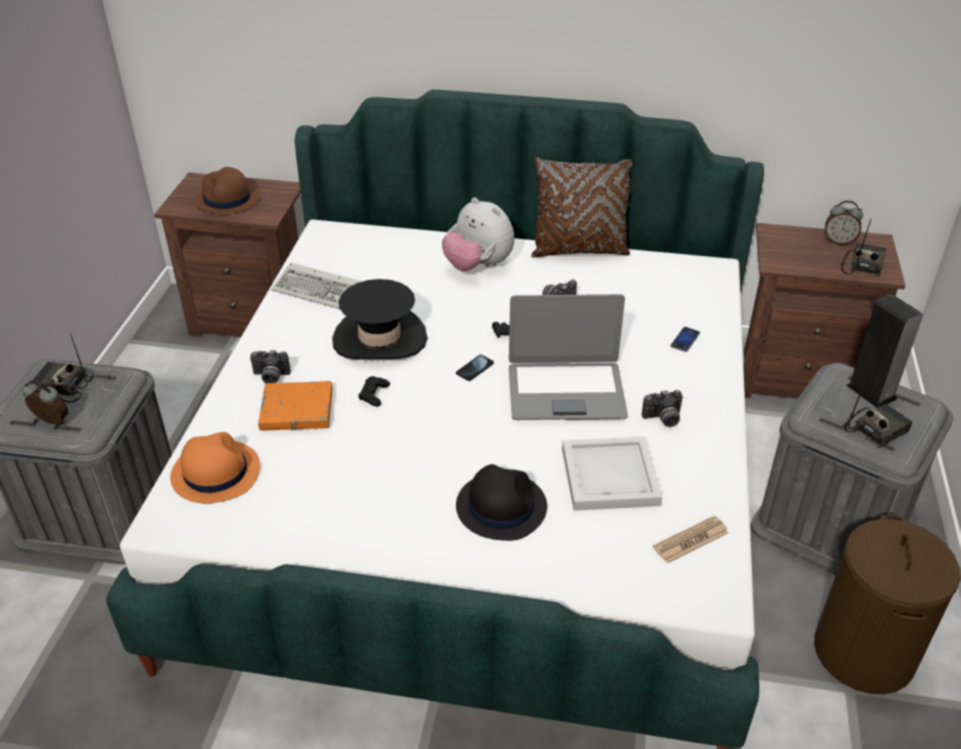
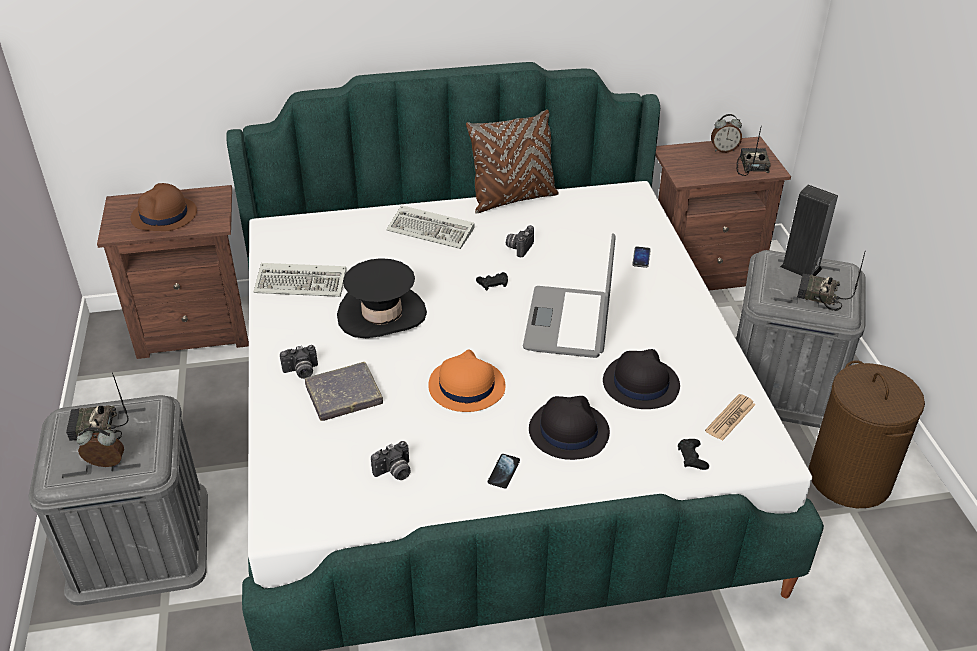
camera: 20 degrees left, 0 degrees up
orange hat [170,432,260,504] -> orange hat moved to [428,349,505,412]
orange book [258,381,333,431] -> grey book [305,362,383,421]
black game controller [358,376,390,407] -> black game controller moved to [678,439,709,470]
plush toy [442,197,514,271] -> keyboard [386,205,475,249]
phone [456,355,494,381] -> phone moved to [488,454,520,488]
laptop [509,294,628,420] -> laptop turned 120 degrees clockwise [523,233,616,358]
white tray [562,436,662,511] -> black hat [603,349,680,409]
camera [642,390,683,427] -> camera moved to [371,441,410,480]
radio [844,376,913,448] -> radio turned 105 degrees counterclockwise [797,252,865,311]

